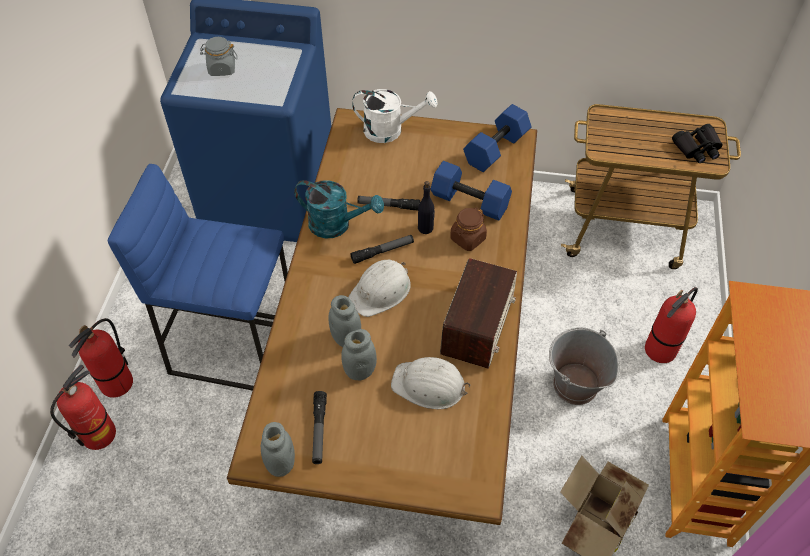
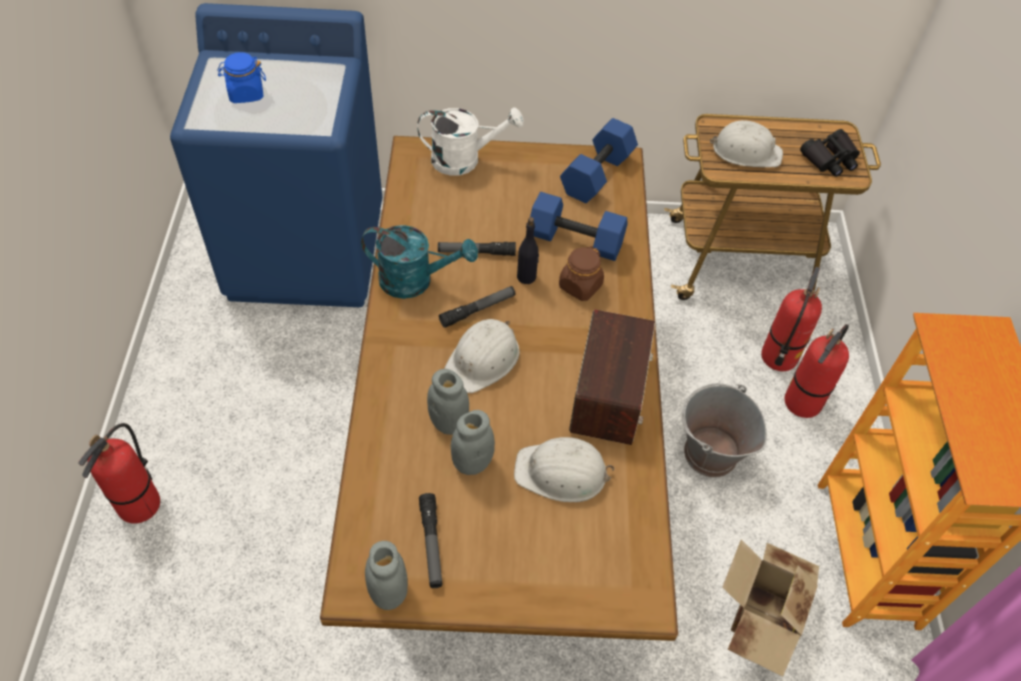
camera: 10 degrees left, 0 degrees up
fire extinguisher [50,365,116,450] -> fire extinguisher moved to [761,267,822,371]
blue stool [107,164,288,391] -> none
grey jar [200,37,237,76] -> blue jar [217,52,266,103]
none -> white hard hat [710,120,783,167]

